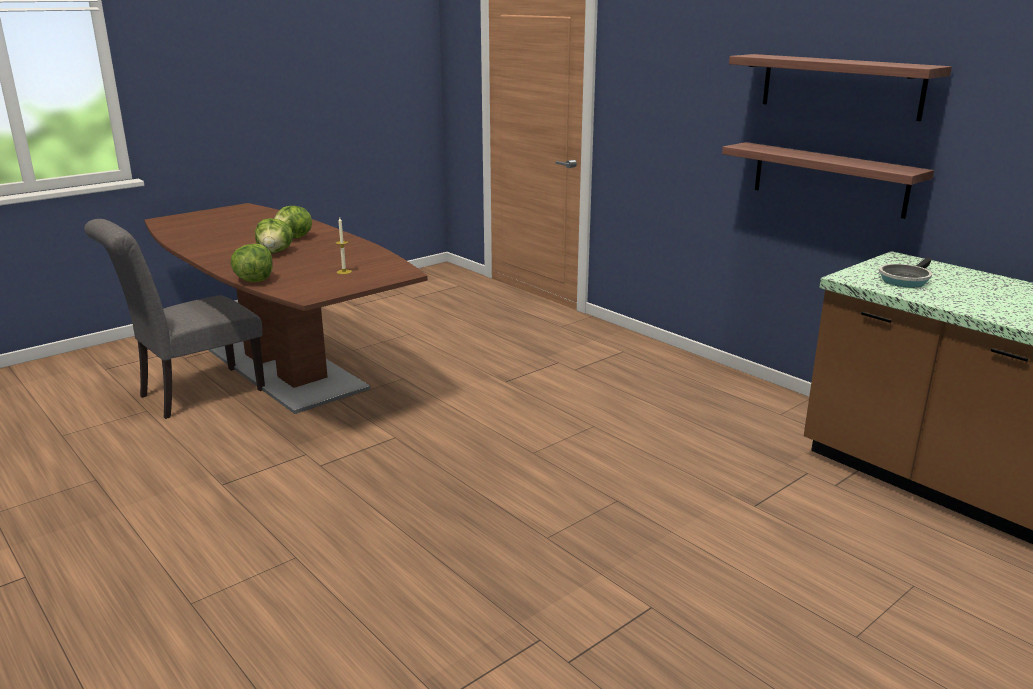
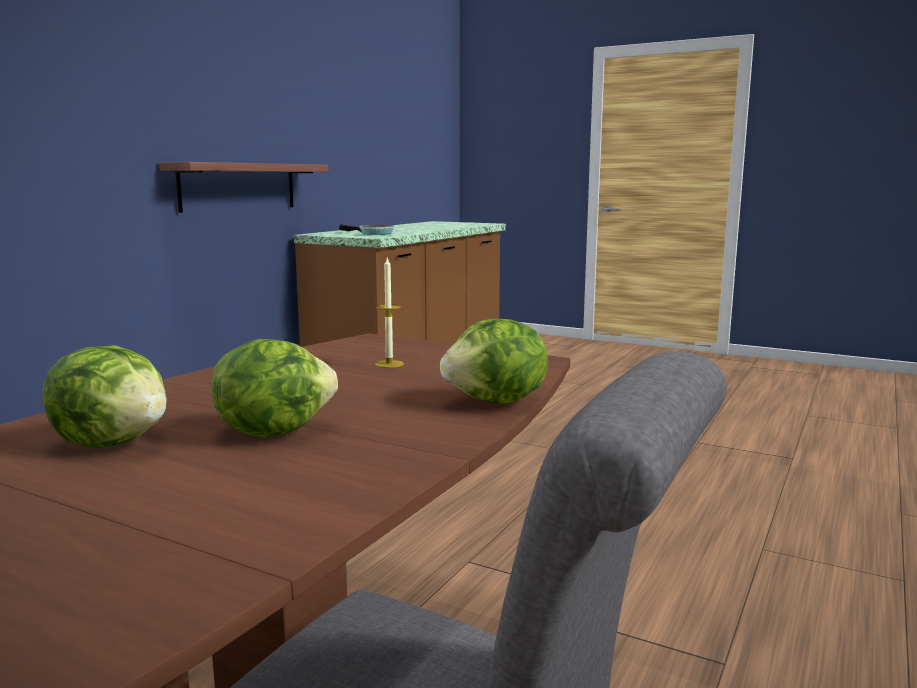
camera: 110 degrees left, 10 degrees down
shelf [729,54,952,121] -> none

